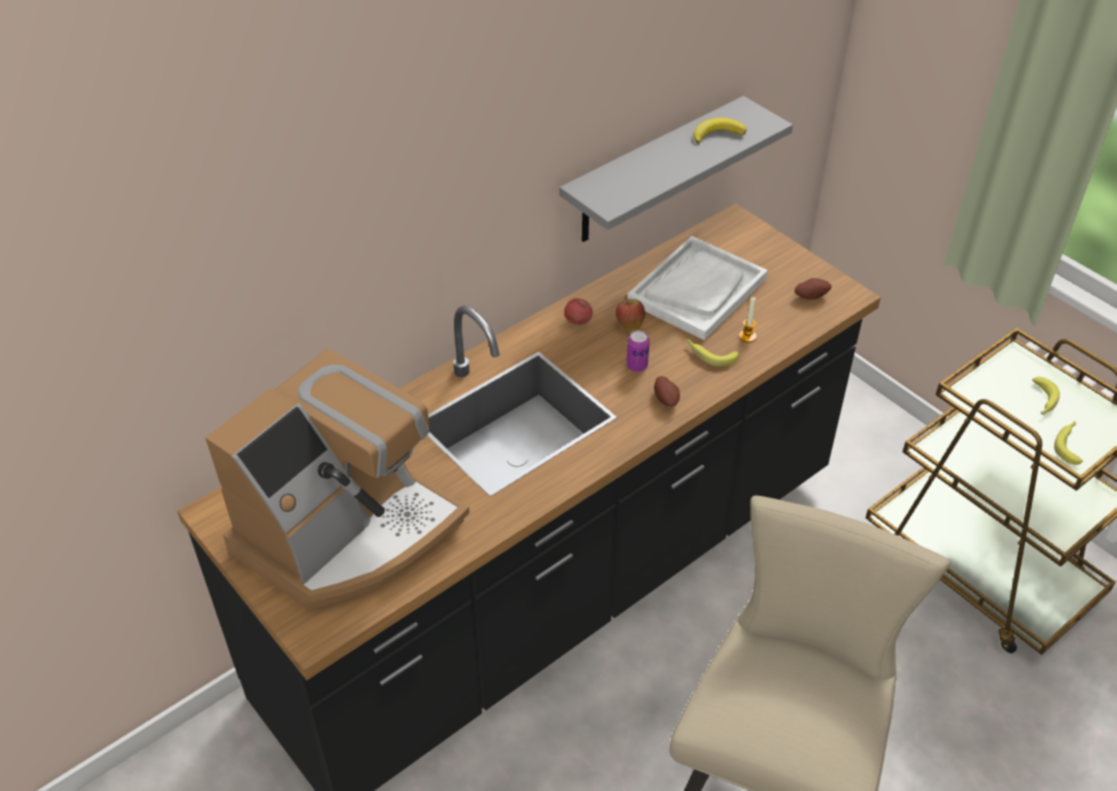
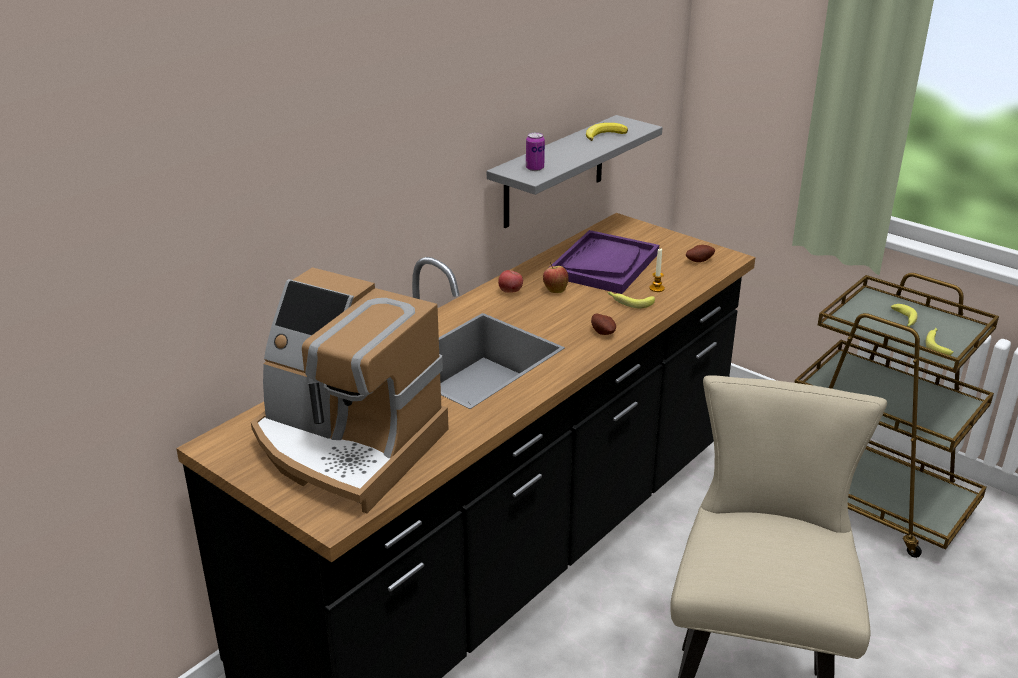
camera: 10 degrees left, 15 degrees down
coffee machine [205,349,470,610] -> coffee machine turned 90 degrees clockwise [251,267,449,513]
can [626,330,650,372] -> can moved to [526,132,545,171]
white tray [627,236,768,341] -> purple tray [550,230,659,294]

